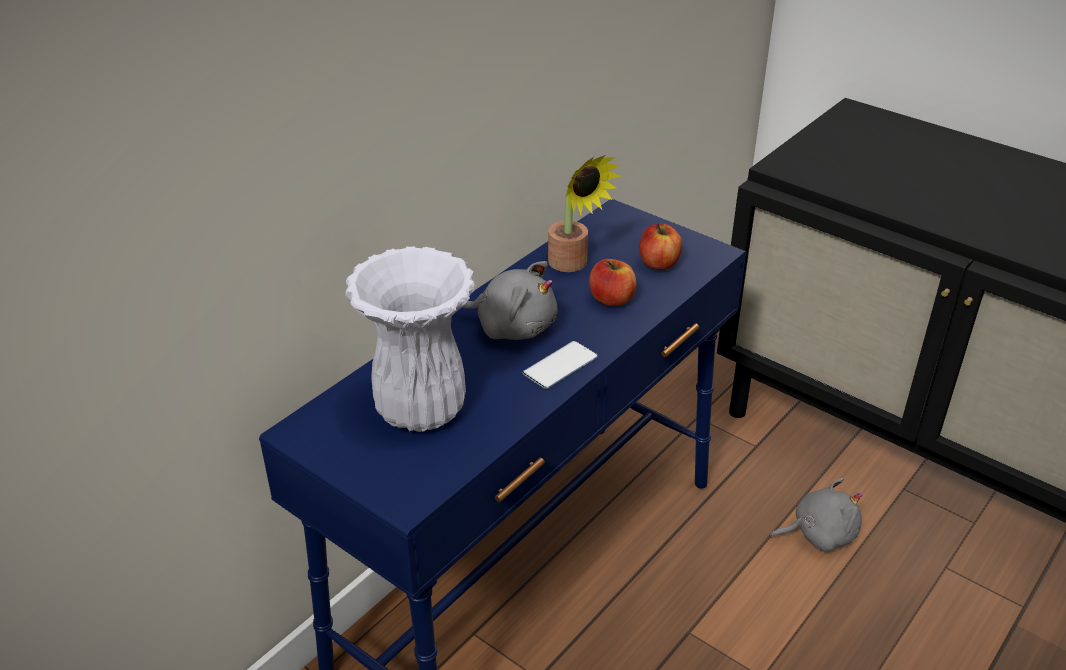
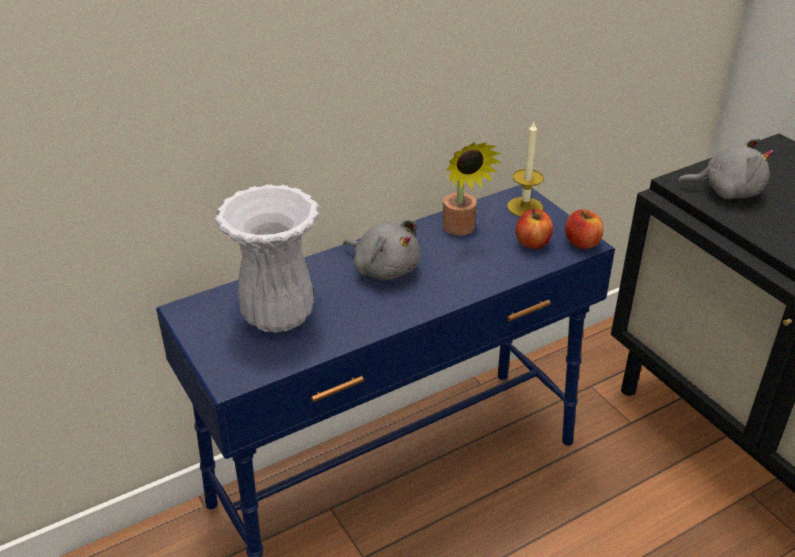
camera: 20 degrees right, 0 degrees up
phone [522,341,598,389] -> none
apple [589,259,636,306] -> apple moved to [565,209,604,249]
grey plush toy [770,478,863,552] -> grey plush toy moved to [677,138,774,199]
none -> candle [507,122,544,216]

